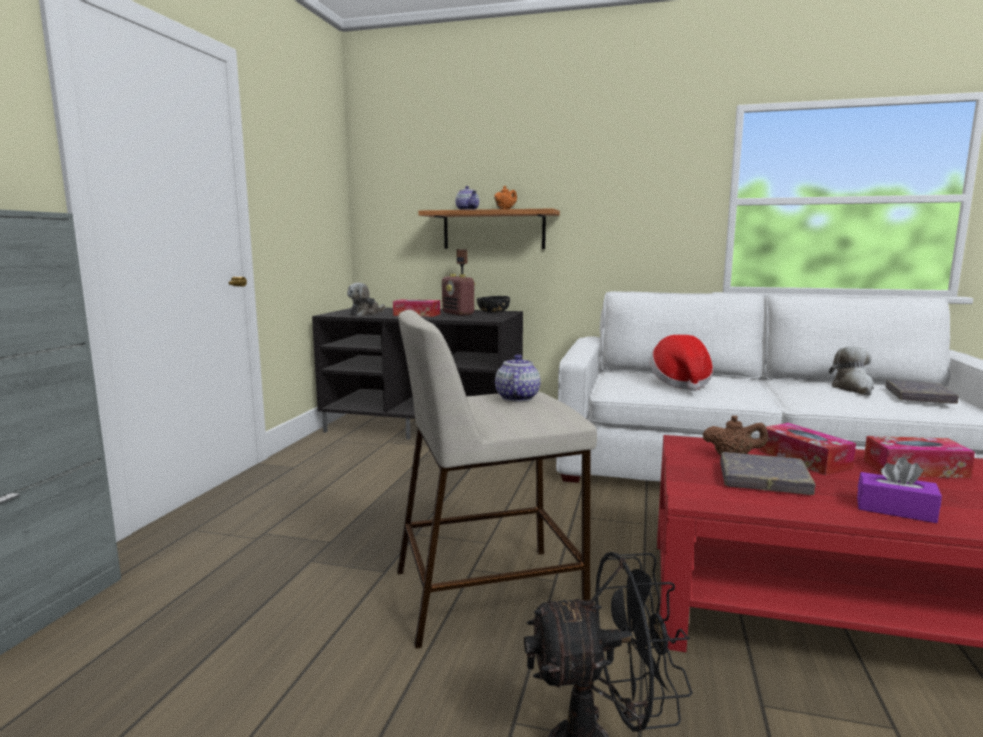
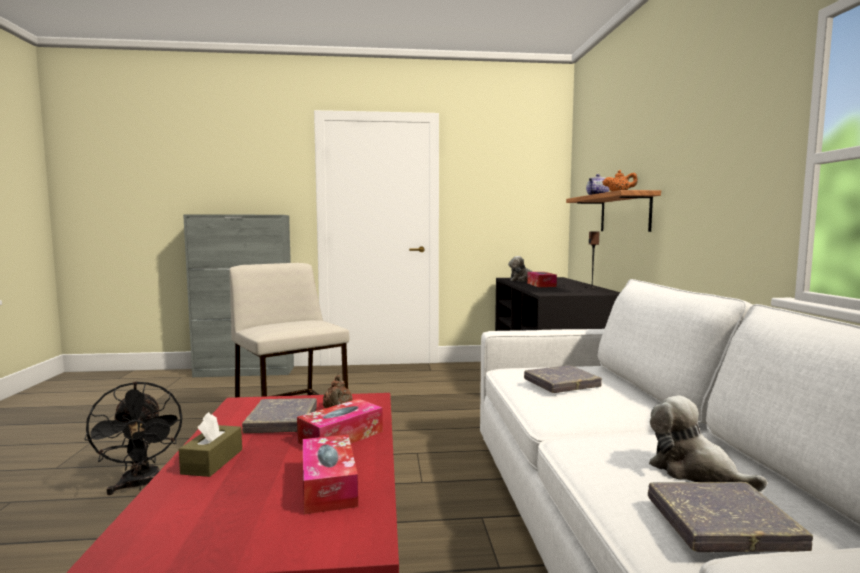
camera: 70 degrees right, 5 degrees down
radio [442,274,476,316] -> none
black bowl [477,296,510,313] -> none
teapot [495,354,540,402] -> none
hat [650,335,713,391] -> grey book [524,365,602,393]
plush toy [829,346,874,396] -> plush toy turned 120 degrees counterclockwise [649,395,767,491]
purple tissue box [857,457,942,523] -> brown tissue box [179,412,242,477]

